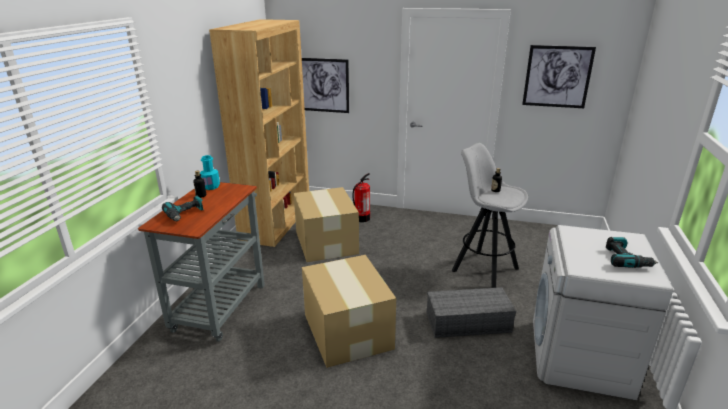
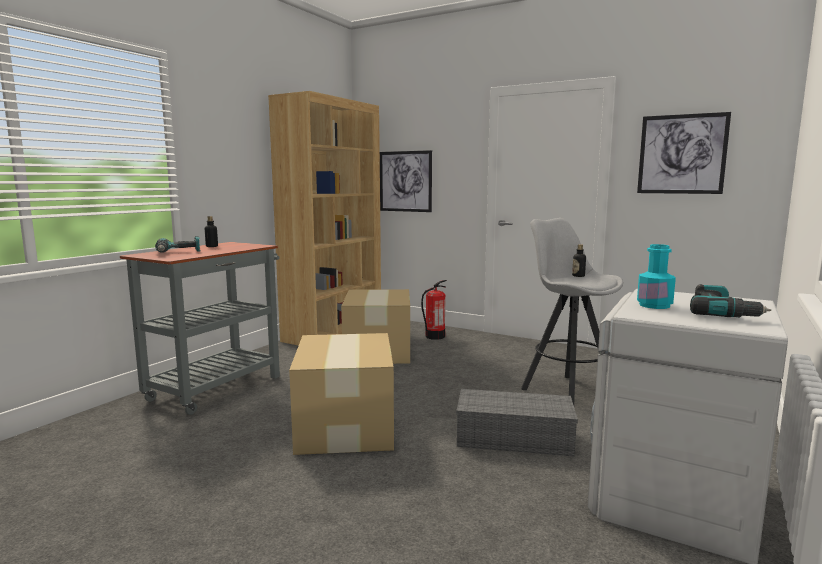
camera: 15 degrees right, 15 degrees down
turquoise bottle [200,155,220,190] -> turquoise bottle moved to [637,244,676,309]

